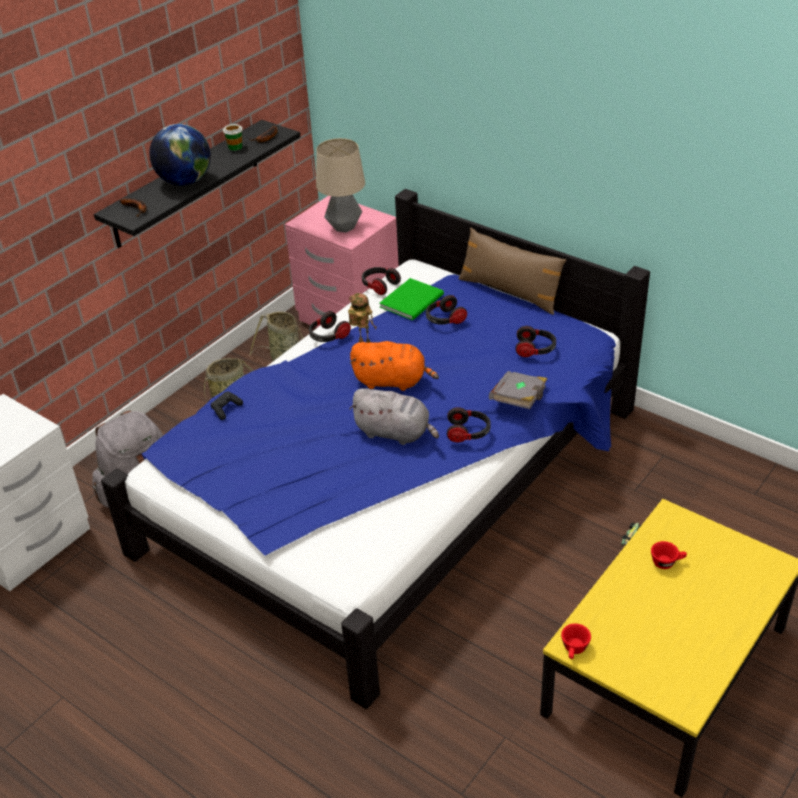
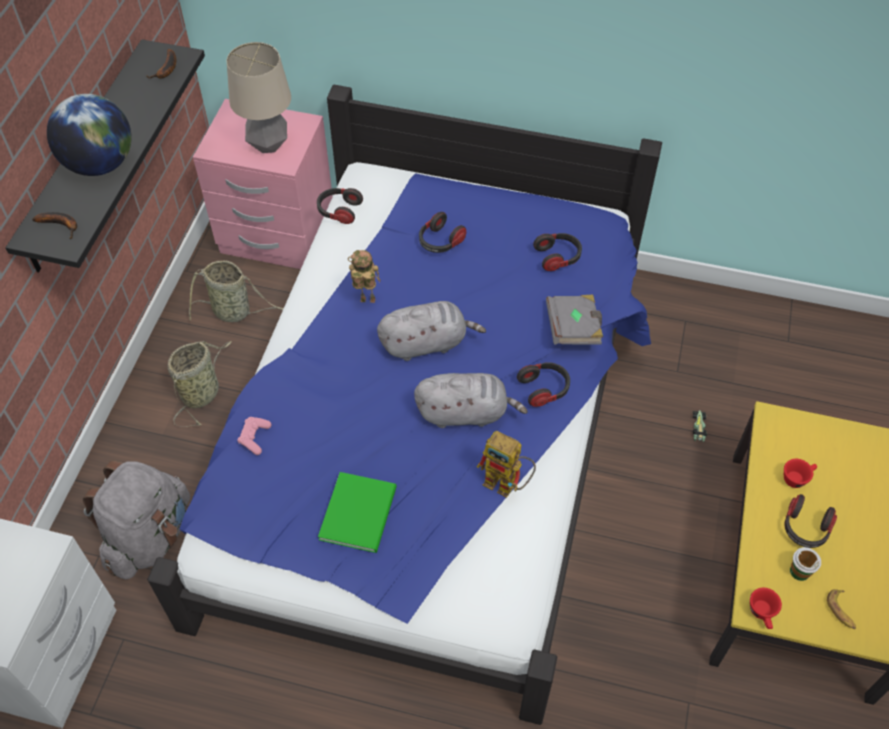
camera: 25 degrees left, 15 degrees up
black game controller [211,392,243,420] -> pink game controller [238,417,271,455]
cup [223,124,243,151] -> cup moved to [790,547,821,581]
headphones [309,311,351,342] -> headphones moved to [784,494,837,548]
orange plush toy [350,341,439,391] -> grey plush toy [377,301,486,361]
green book [380,278,444,320] -> green book moved to [318,472,397,553]
brown pillow [459,228,566,315] -> none
none -> toy robot [477,431,536,498]
none -> banana [827,589,856,629]

